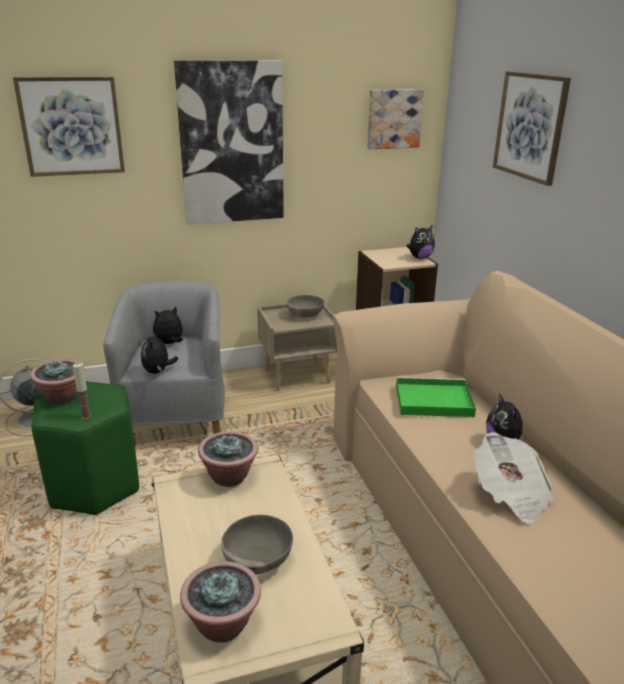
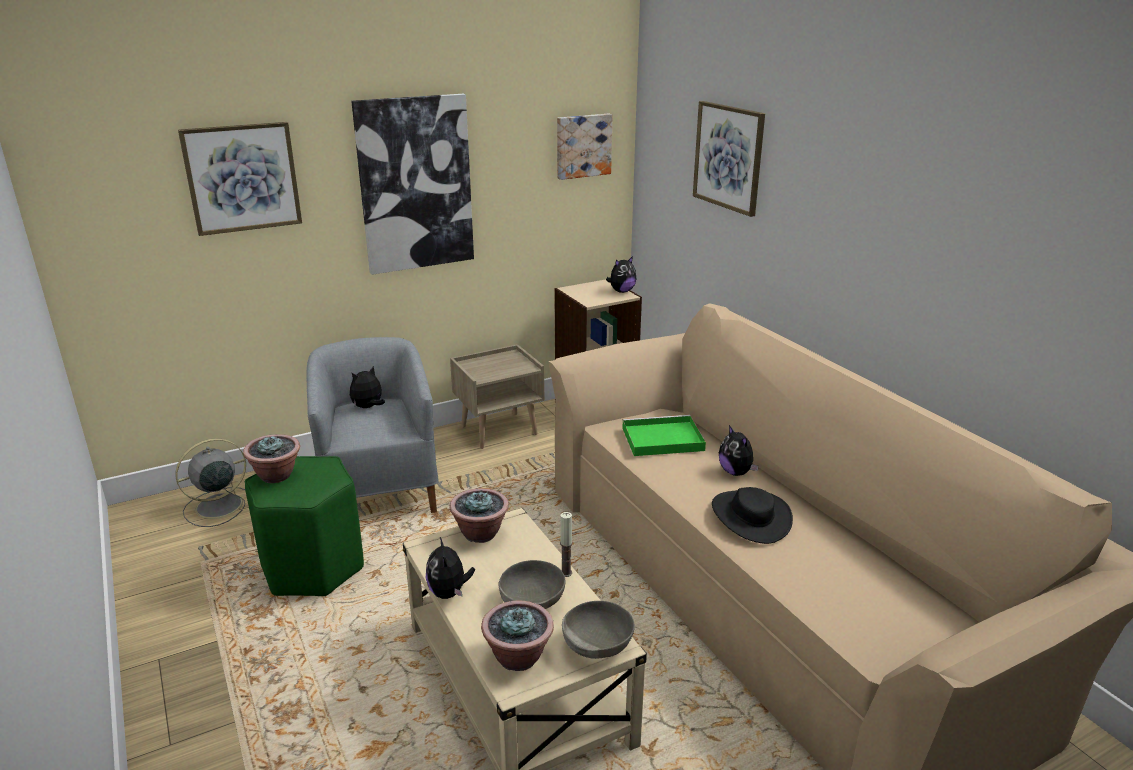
camera: 10 degrees left, 0 degrees up
candle [73,363,92,419] -> candle moved to [560,512,573,577]
plush toy [141,330,178,374] -> plush toy moved to [426,537,475,599]
grey bowl [286,295,324,318] -> grey bowl moved to [562,601,635,659]
newspaper [473,432,555,524] -> black hat [712,487,793,544]

